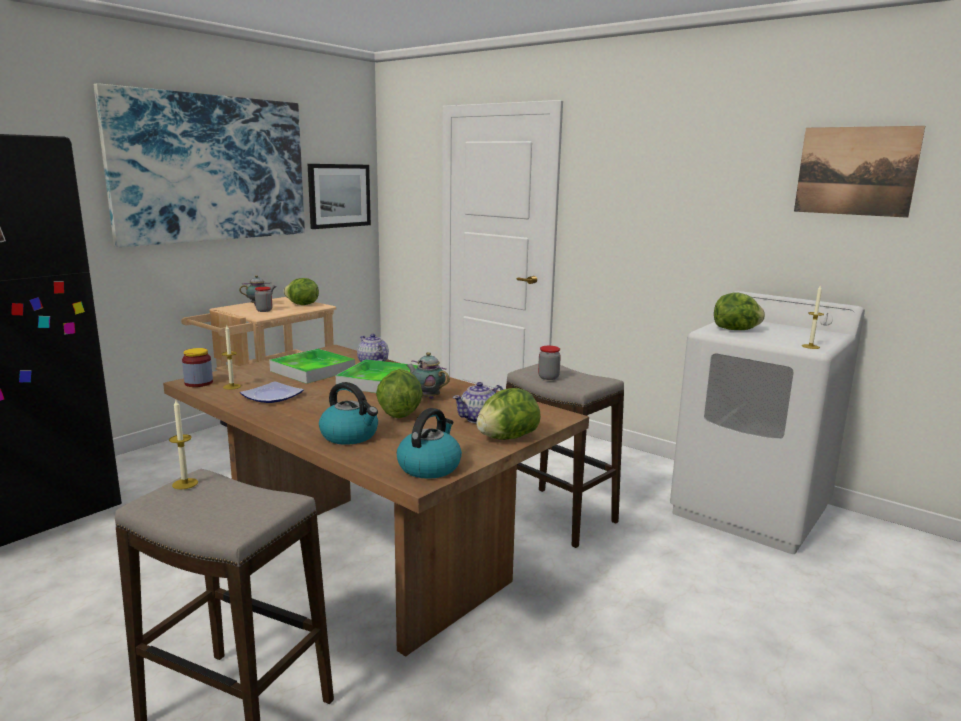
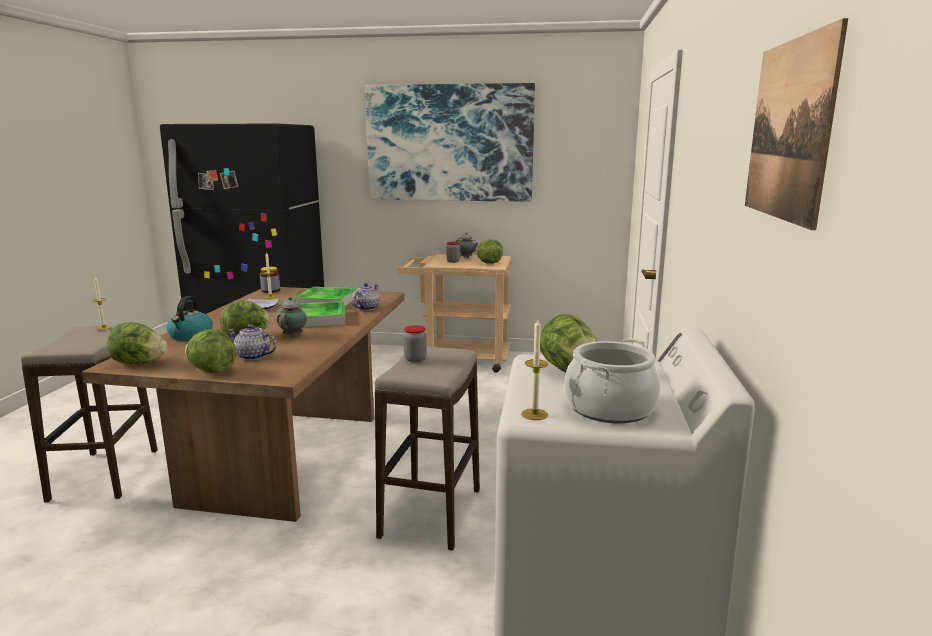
camera: 60 degrees right, 0 degrees up
picture [308,164,371,229] -> none
kettle [397,408,462,479] -> lettuce [107,322,167,364]
none -> cooking pot [564,338,661,423]

